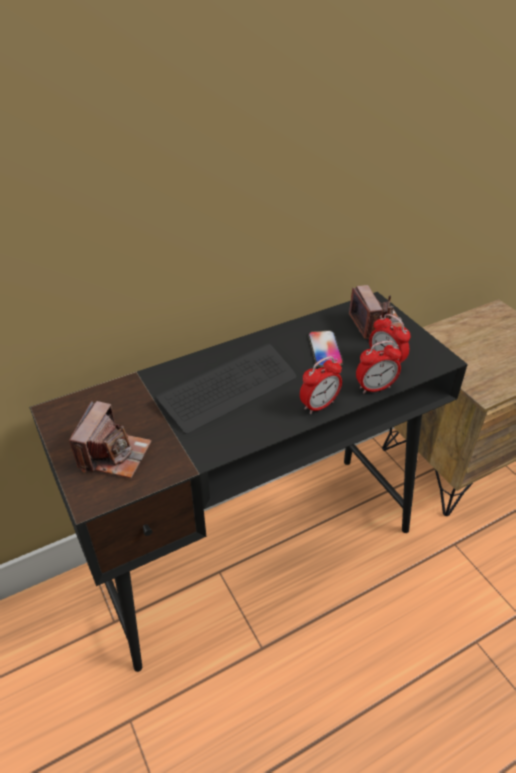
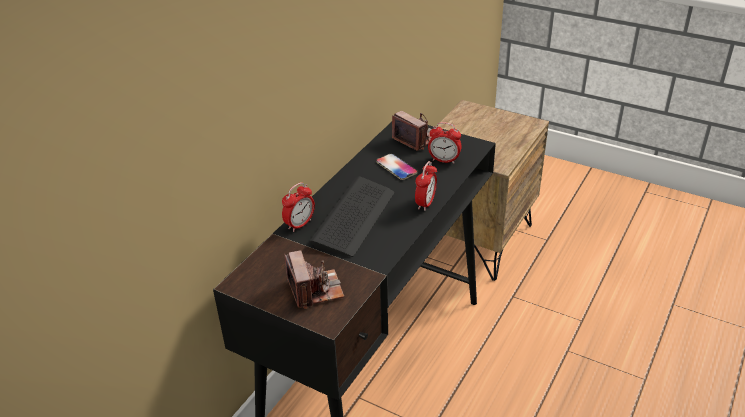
camera: 30 degrees left, 5 degrees down
alarm clock [356,341,401,394] -> alarm clock moved to [282,182,315,232]

